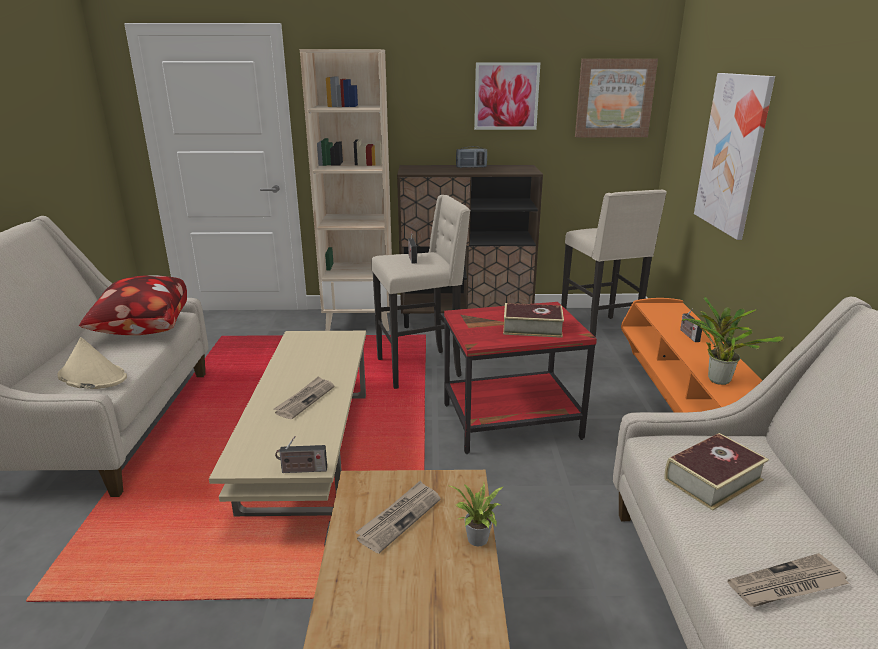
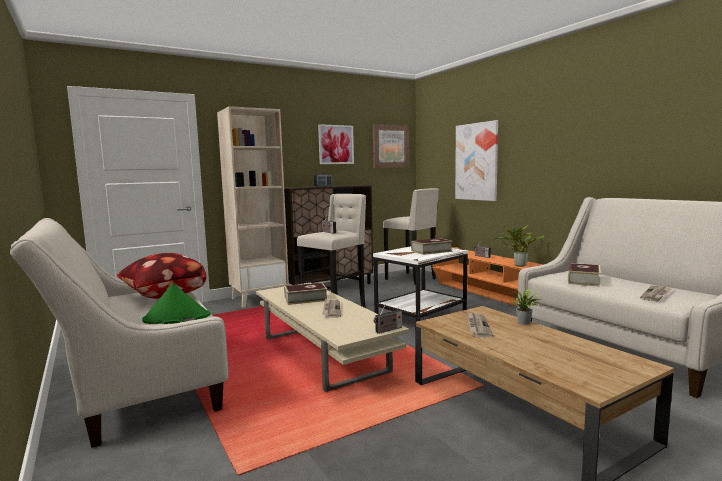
camera: 30 degrees left, 15 degrees down
beige hat [57,337,127,389] -> green hat [142,283,211,324]
red side table [444,302,597,454] -> white side table [373,246,468,322]
none -> book [284,283,327,305]

